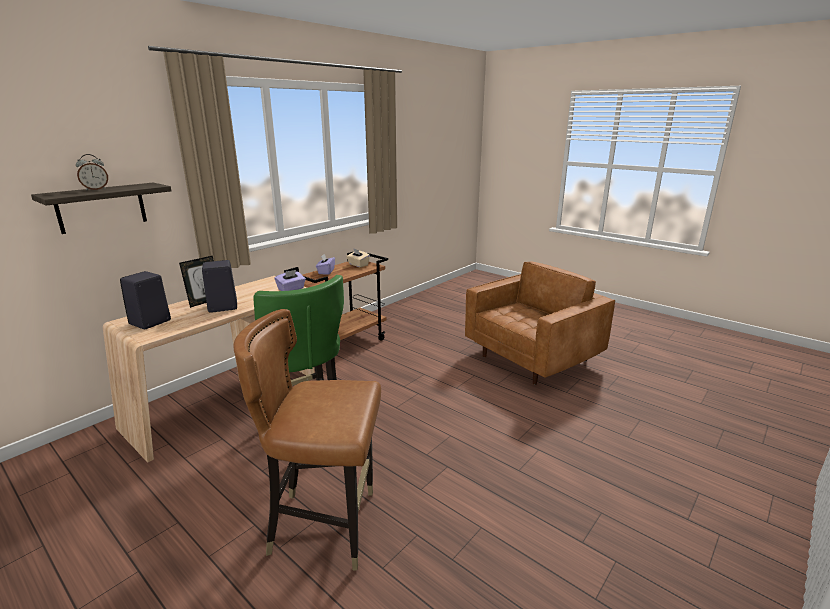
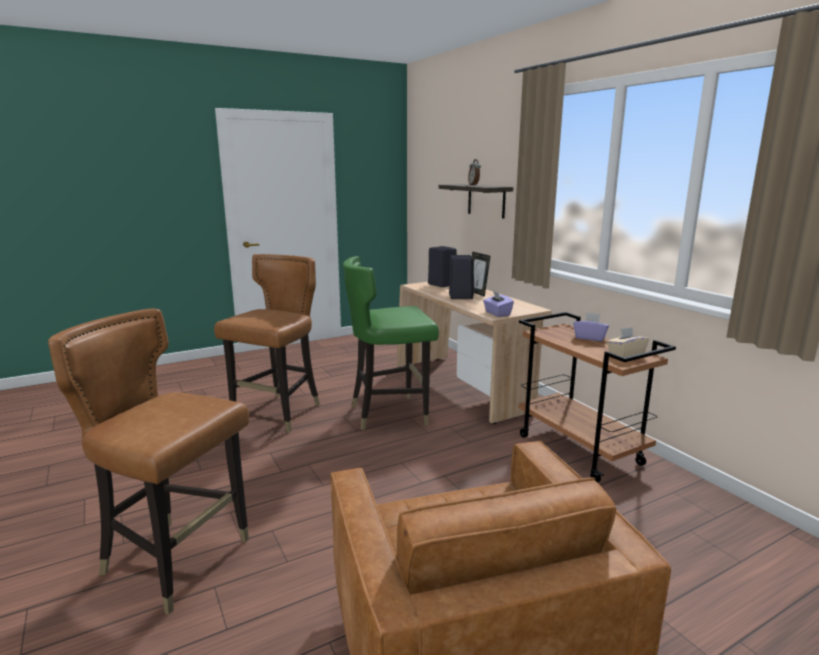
camera: 110 degrees right, 5 degrees down
none -> brown chair [48,308,249,615]

